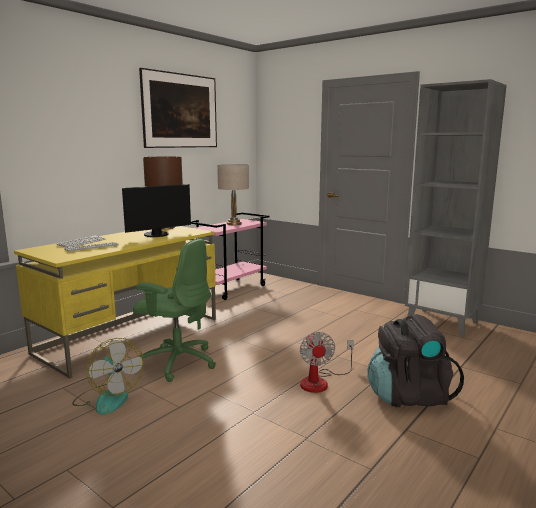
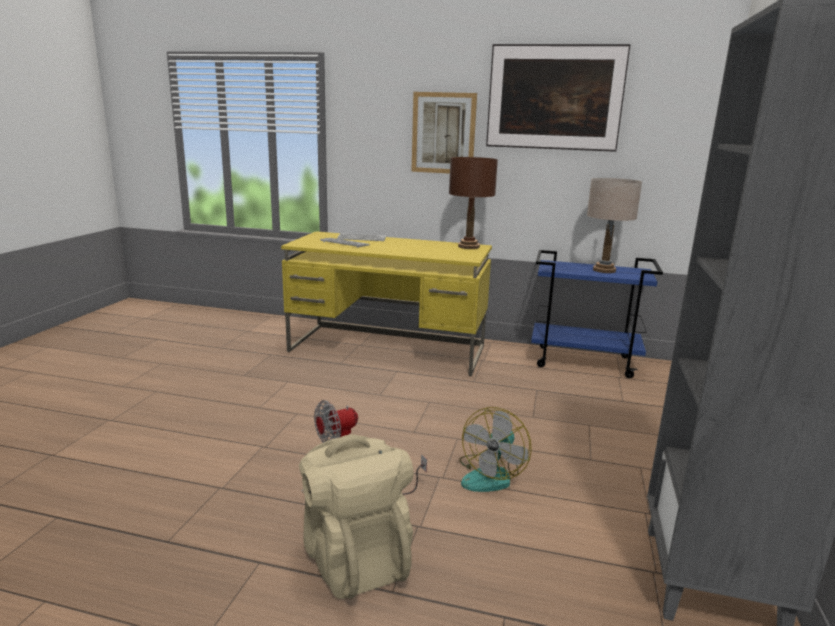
camera: 65 degrees right, 5 degrees up
fan [72,338,144,414] -> fan moved to [459,407,532,492]
monitor [122,184,191,237] -> none
green office chair [133,238,216,382] -> none
pink cart [191,212,270,300] -> blue cart [531,250,663,378]
black backpack [367,314,464,407] -> beige backpack [299,434,414,599]
none -> picture [411,92,477,174]

